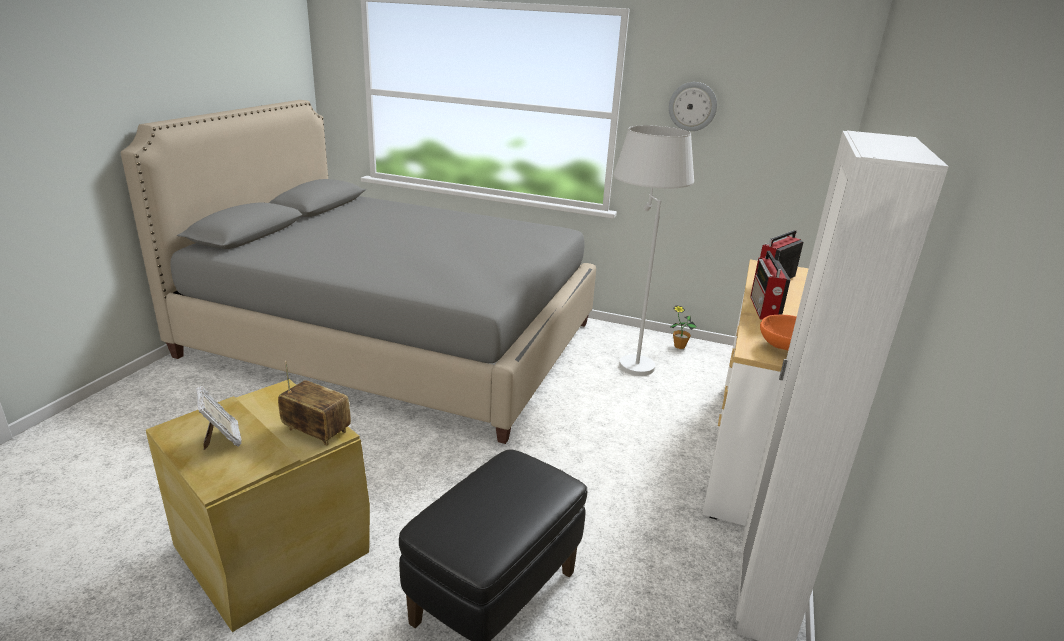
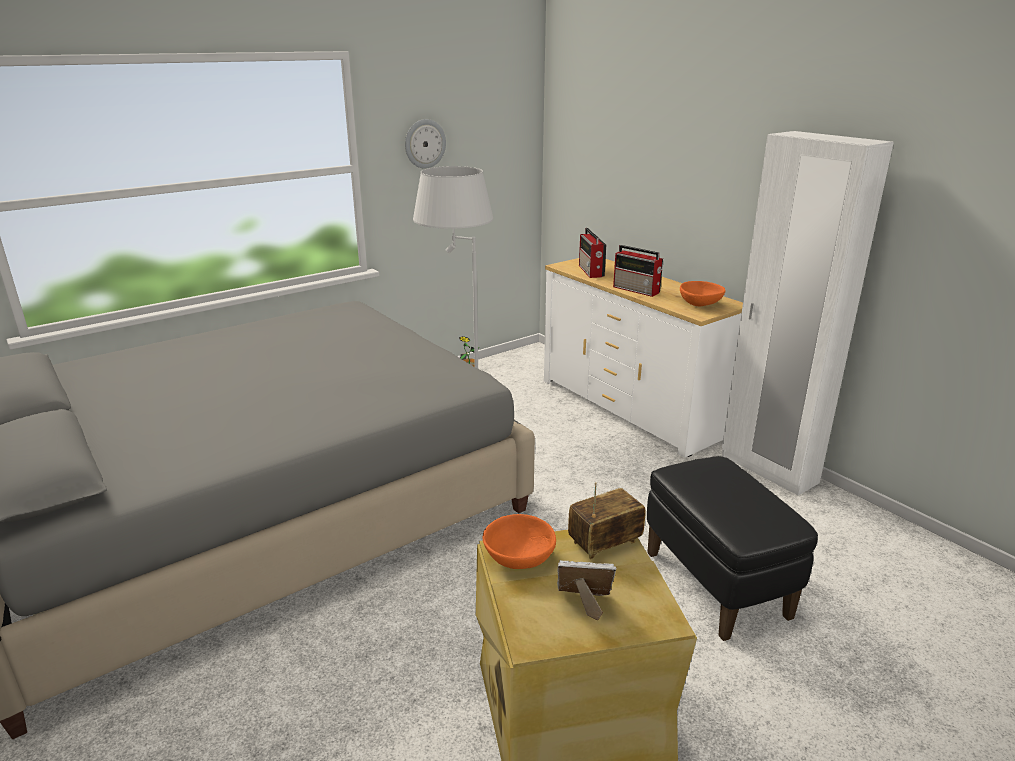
camera: 55 degrees left, 0 degrees up
none -> orange bowl [483,514,556,569]

